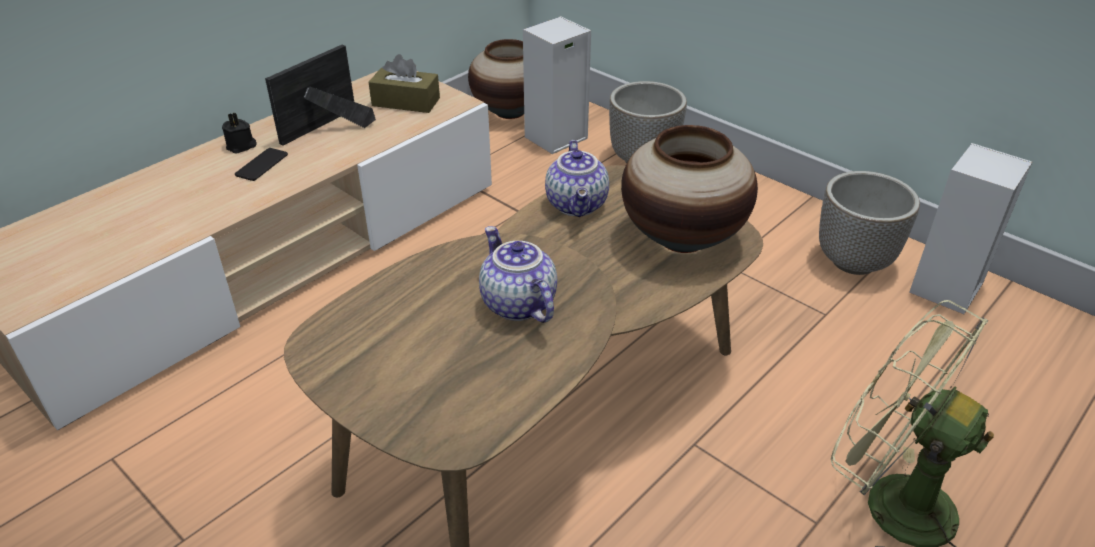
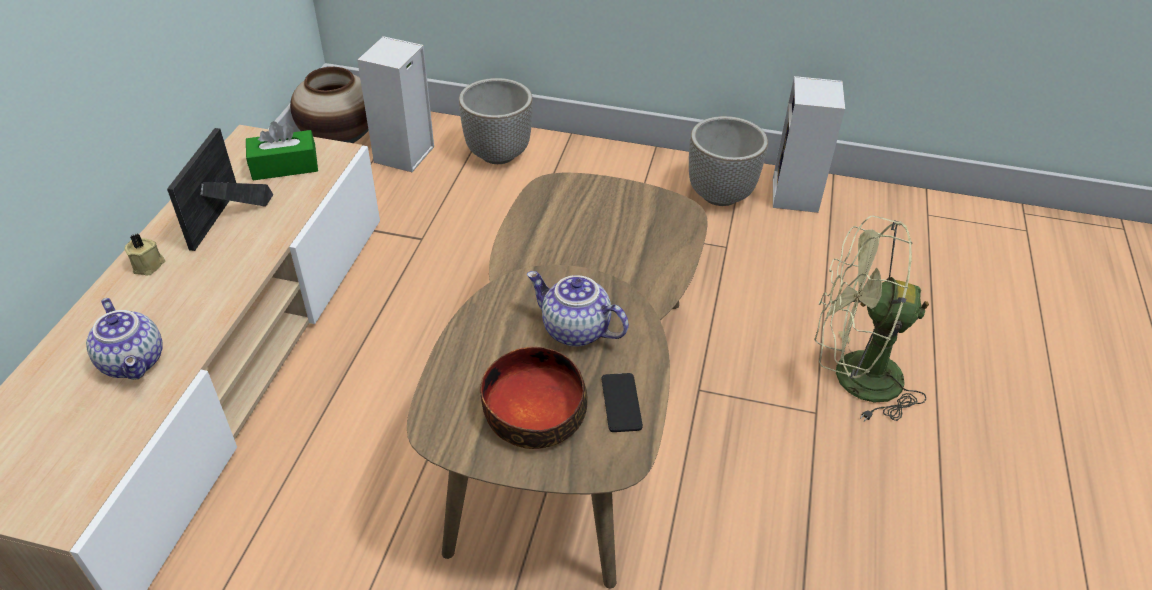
camera: 30 degrees left, 5 degrees up
black candle [222,113,257,154] -> beige candle [125,233,165,276]
phone [235,148,288,181] -> phone moved to [602,373,643,432]
brown tissue box [368,54,440,113] -> green tissue box [246,121,318,181]
teapot [545,140,609,217] -> teapot moved to [86,298,163,380]
vase [621,125,758,253] -> none
none -> bowl [480,347,588,449]

